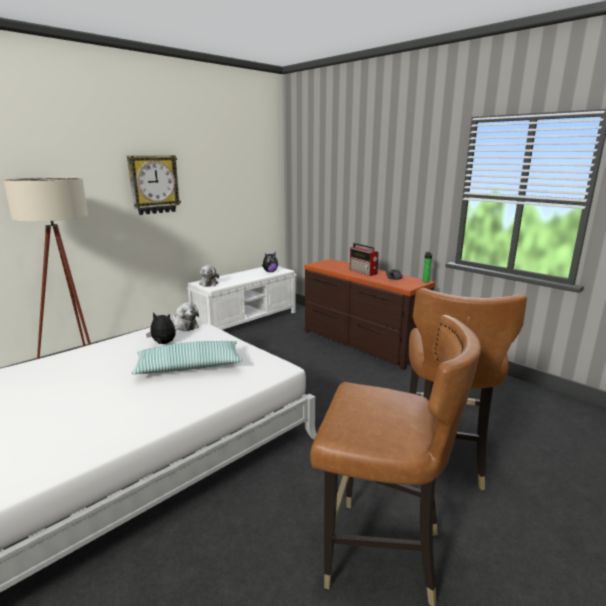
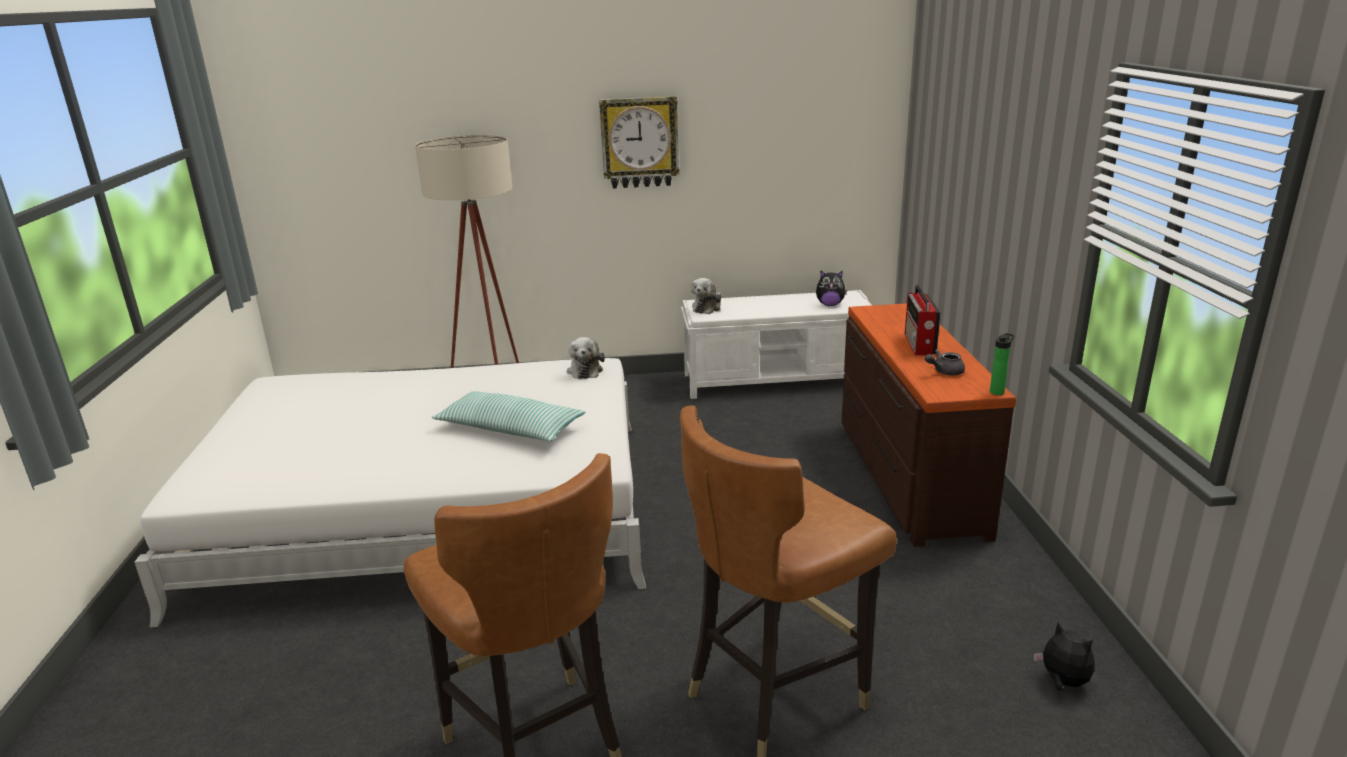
camera: 40 degrees right, 5 degrees up
plush toy [146,312,176,344] -> plush toy moved to [1034,621,1095,691]

